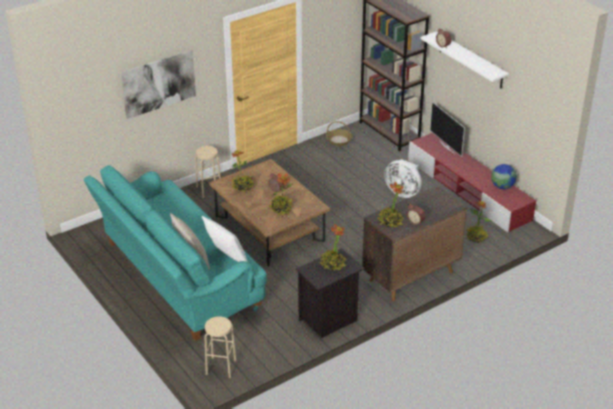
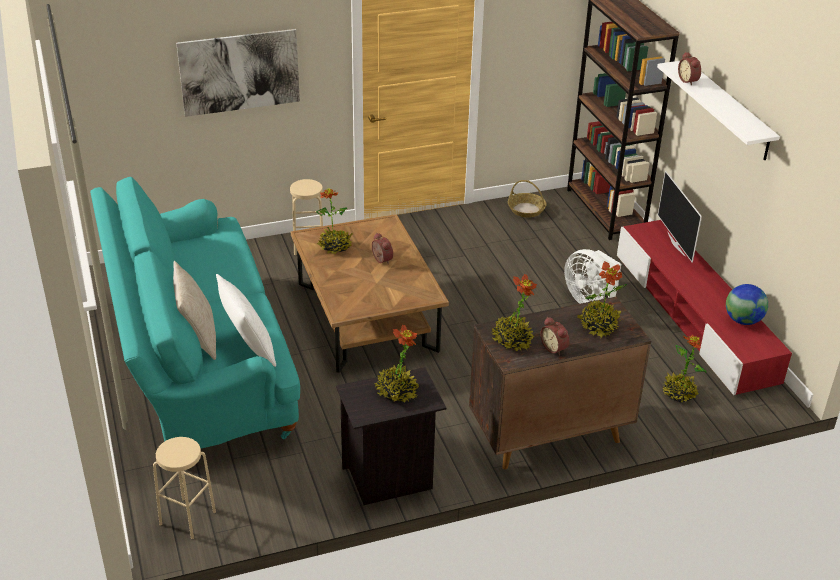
camera: 15 degrees right, 0 degrees up
potted plant [269,173,292,216] -> potted plant moved to [577,261,627,338]

